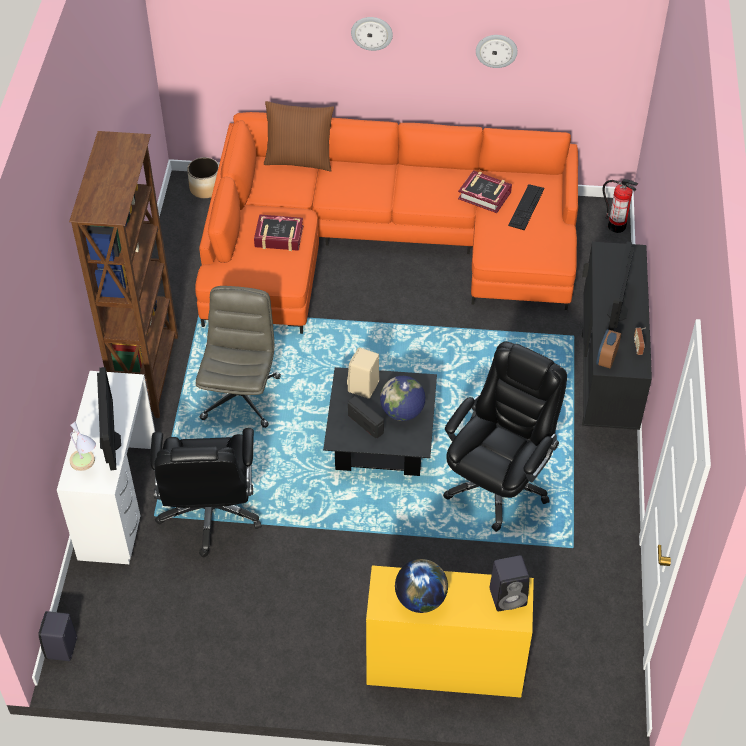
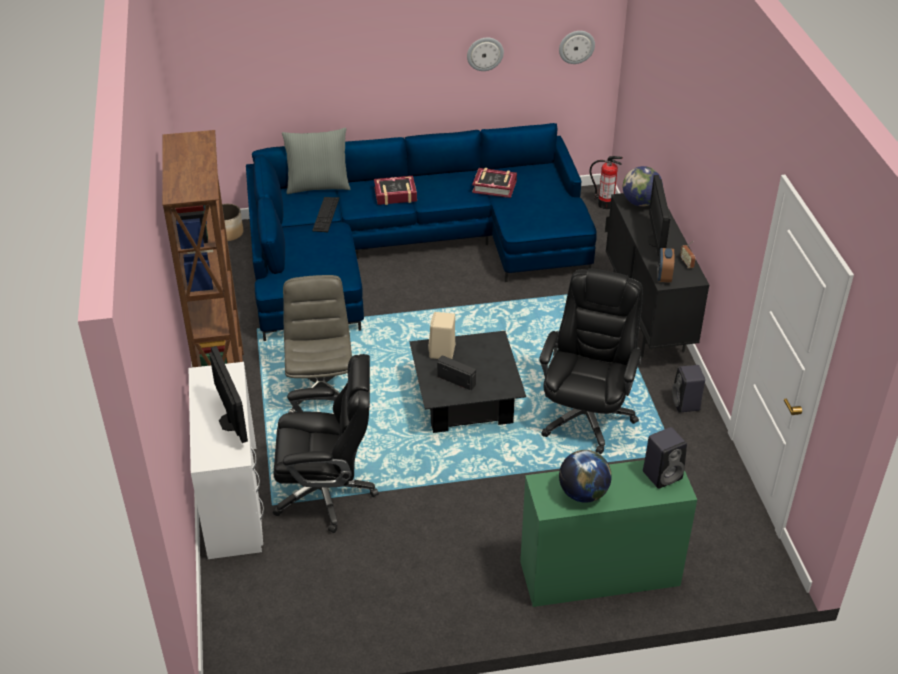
camera: 15 degrees left, 10 degrees down
black speaker [38,611,77,661] -> black speaker moved to [672,365,705,413]
table lamp [70,421,96,471] -> none
black office chair [150,428,262,557] -> black office chair turned 75 degrees counterclockwise [273,354,379,533]
orange sofa [195,112,578,334] -> blue sofa [246,123,597,341]
book [254,214,303,251] -> book moved to [374,176,417,205]
brown pillow [264,101,334,171] -> grey pillow [282,128,351,194]
wall clock [351,17,393,51] -> wall clock moved to [559,31,595,64]
yellow desk [366,565,534,698] -> green desk [520,460,697,607]
globe [380,376,425,421] -> globe moved to [623,166,663,207]
keyboard [508,184,544,230] -> keyboard moved to [312,197,339,232]

